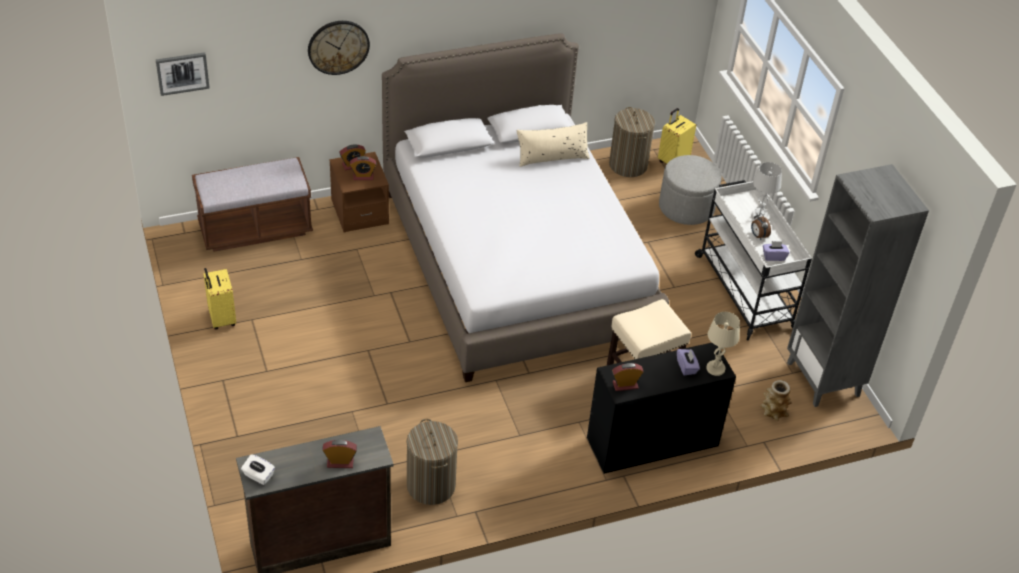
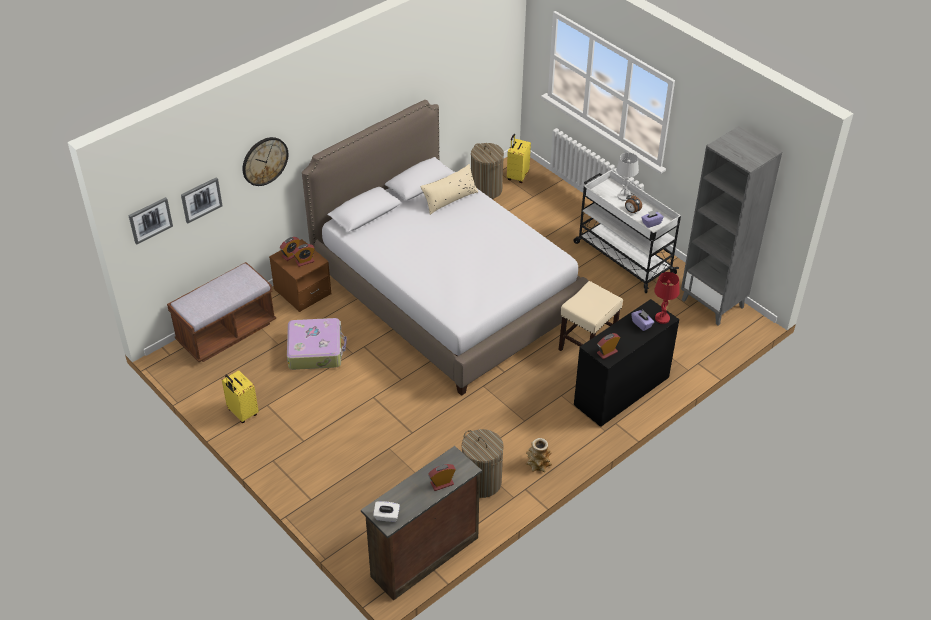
camera: 20 degrees left, 0 degrees up
grey ottoman [659,155,722,225] -> none
beige table lamp [706,312,740,376] -> red table lamp [654,272,680,324]
vase [760,380,792,421] -> vase moved to [526,438,552,472]
none -> picture [181,177,223,223]
none -> suitcase [287,318,347,370]

